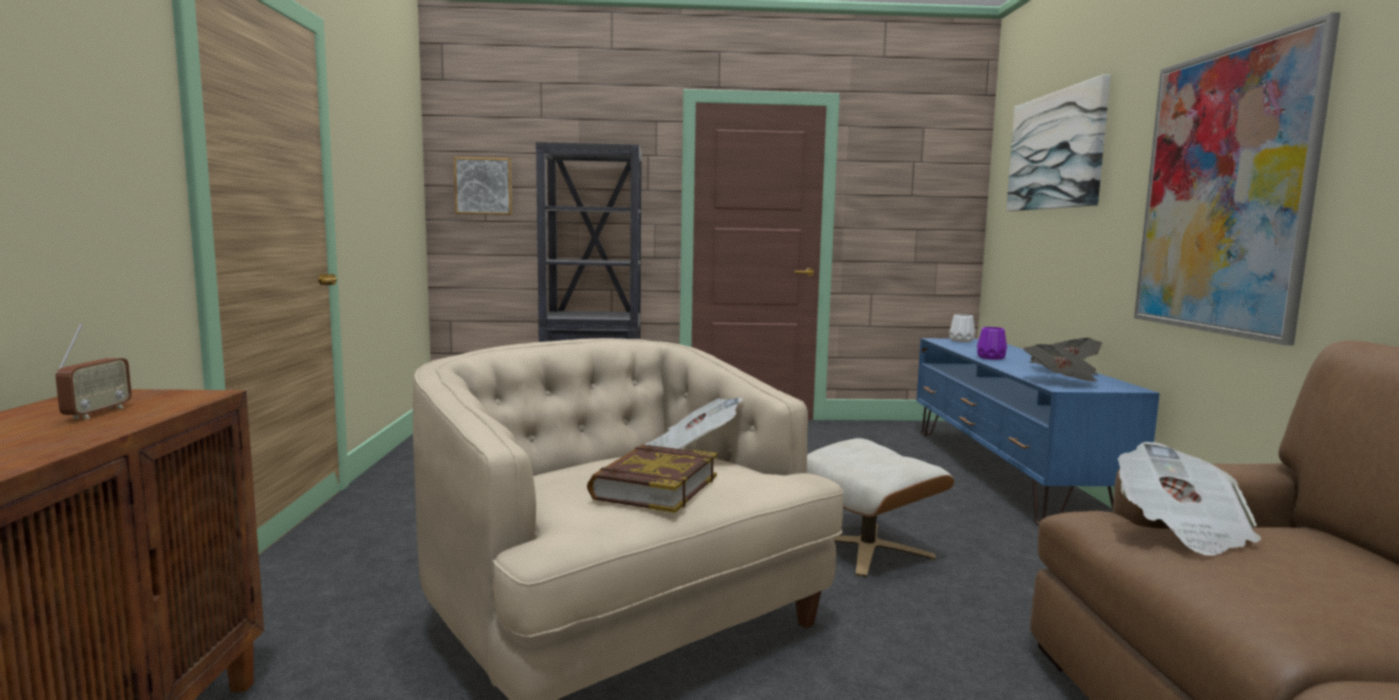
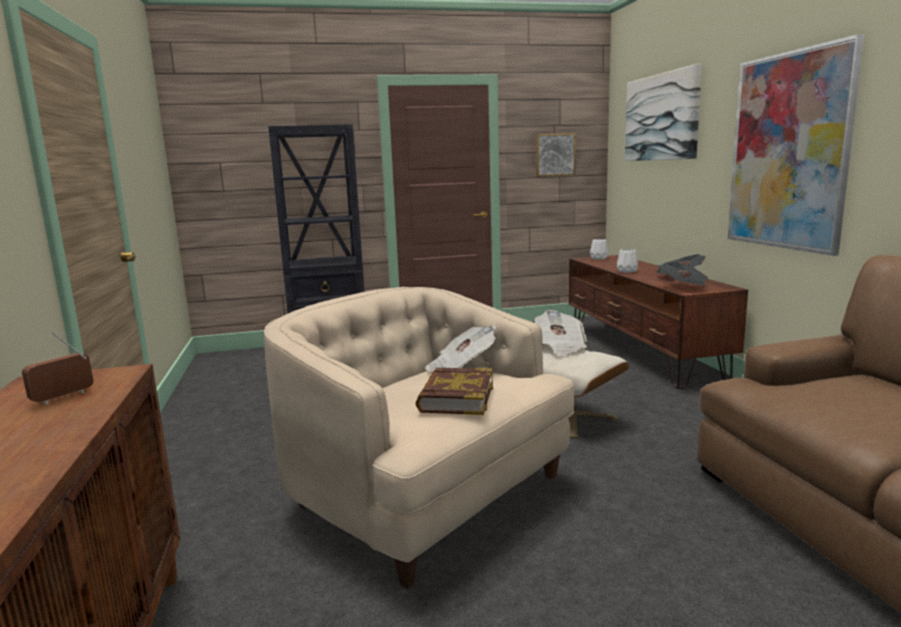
camera: 10 degrees left, 5 degrees up
radio [55,324,132,419] -> radio turned 135 degrees counterclockwise [22,332,94,405]
picture [454,157,513,215] -> picture moved to [536,133,576,176]
blue tv stand [917,338,1160,526] -> brown tv stand [569,255,748,389]
purple vase [977,327,1007,360] -> white vase [617,249,638,273]
newspaper [1118,442,1262,555] -> newspaper moved to [534,310,587,356]

